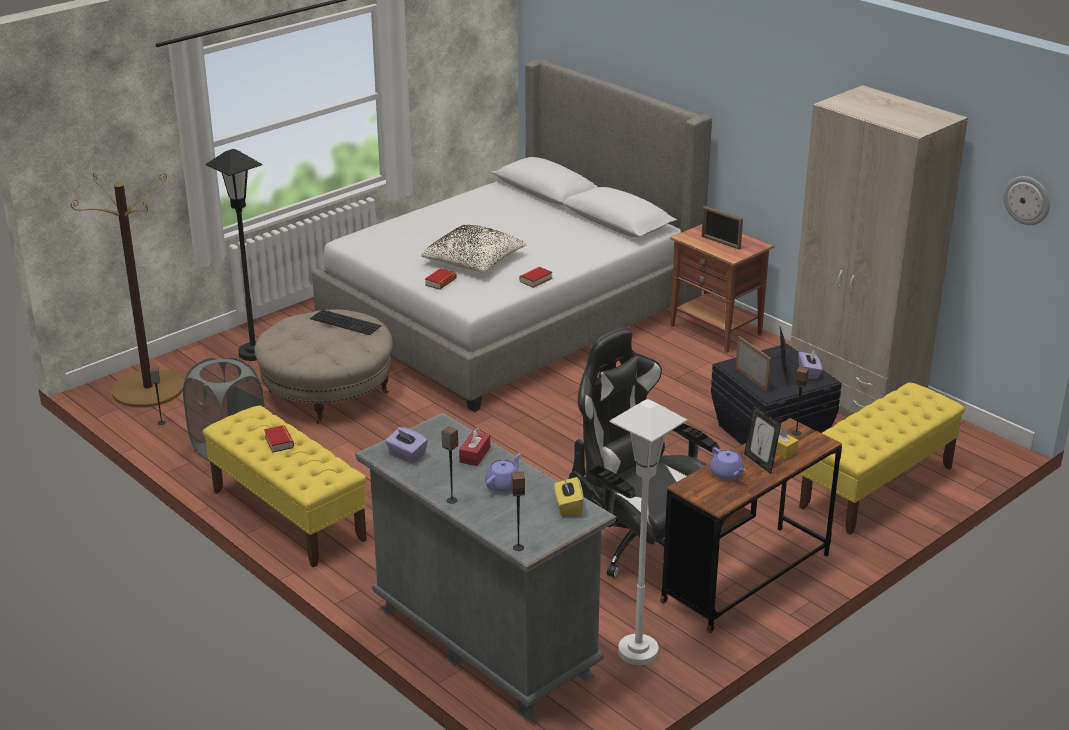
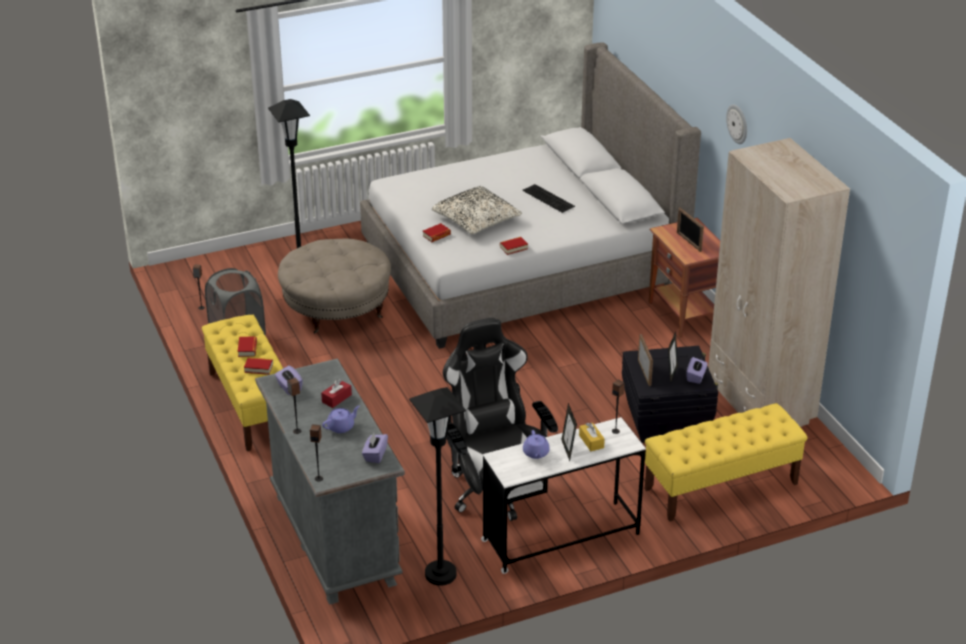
camera: 20 degrees right, 5 degrees up
brown clothes rack [71,173,184,408] -> none
keyboard [310,309,381,335] -> keyboard moved to [522,184,575,213]
yellow tissue box [554,477,584,516] -> purple tissue box [362,432,388,463]
white floor lamp [609,399,687,665] -> black floor lamp [409,387,466,586]
brown desk [660,418,842,633] -> white desk [481,417,646,574]
wall clock [1004,176,1050,225] -> wall clock moved to [726,104,747,144]
none -> book [244,358,273,375]

